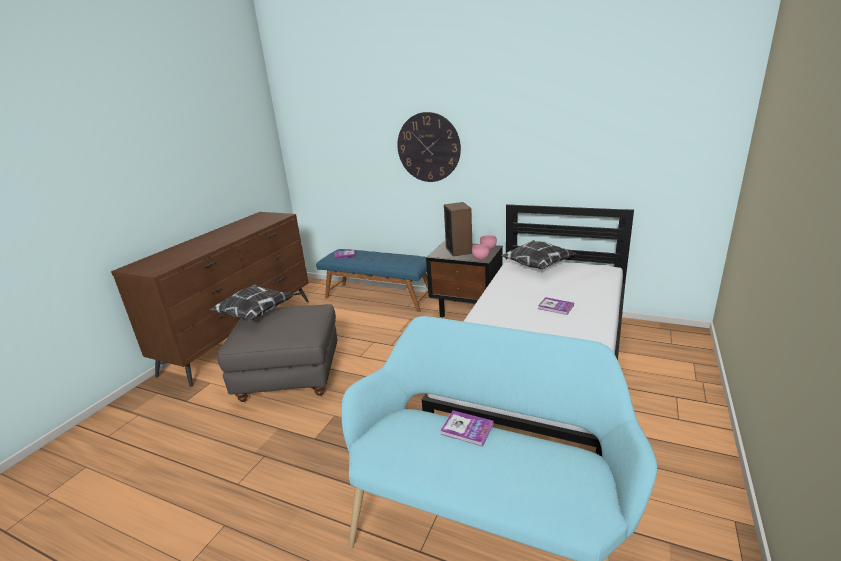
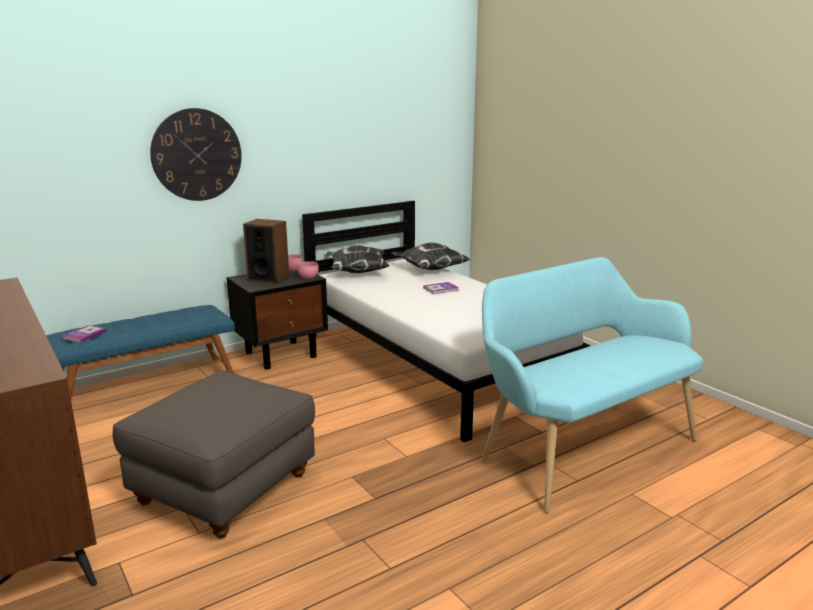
camera: 60 degrees left, 5 degrees down
pillow [209,284,294,321] -> pillow moved to [391,243,470,270]
book [440,410,494,447] -> none

